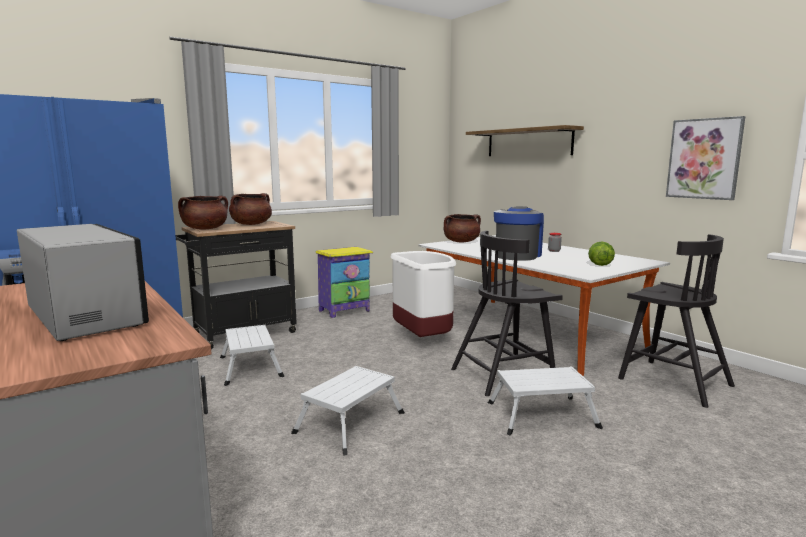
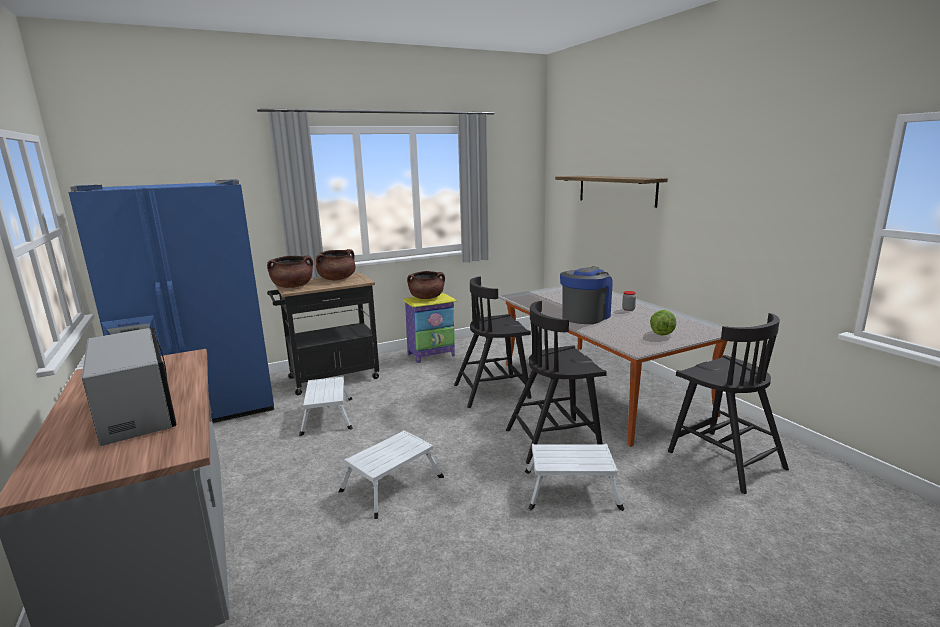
camera: 10 degrees right, 5 degrees up
white trash can [391,251,456,337] -> black chair [454,276,531,408]
brown cooking pot [443,214,481,242] -> brown cooking pot moved to [407,271,445,299]
picture [666,116,745,200] -> none

